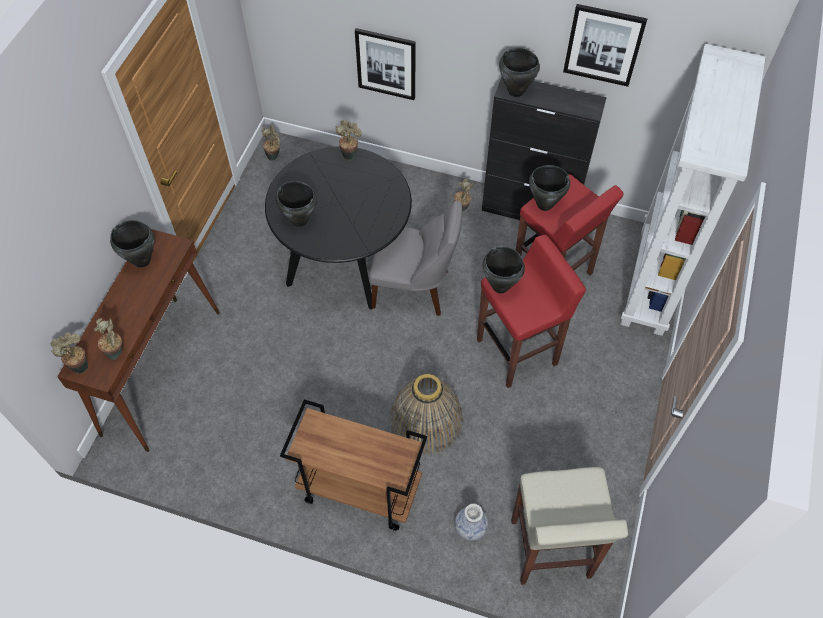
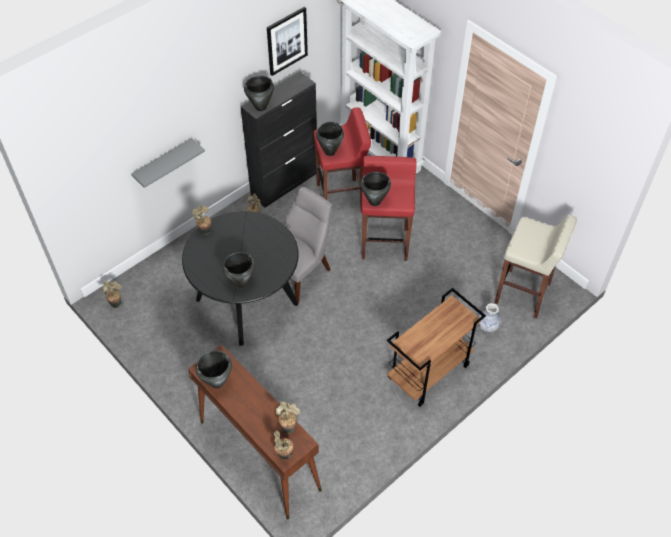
camera: 60 degrees left, 5 degrees down
picture [355,28,416,100] -> grey shelf [131,138,205,188]
basket [390,374,463,455] -> none

